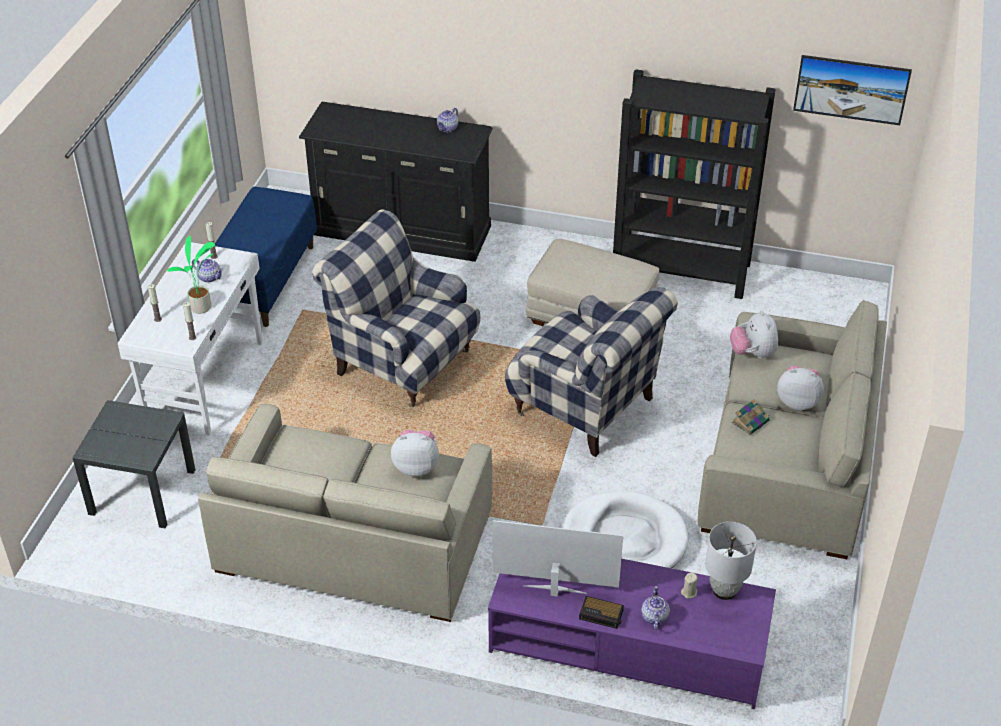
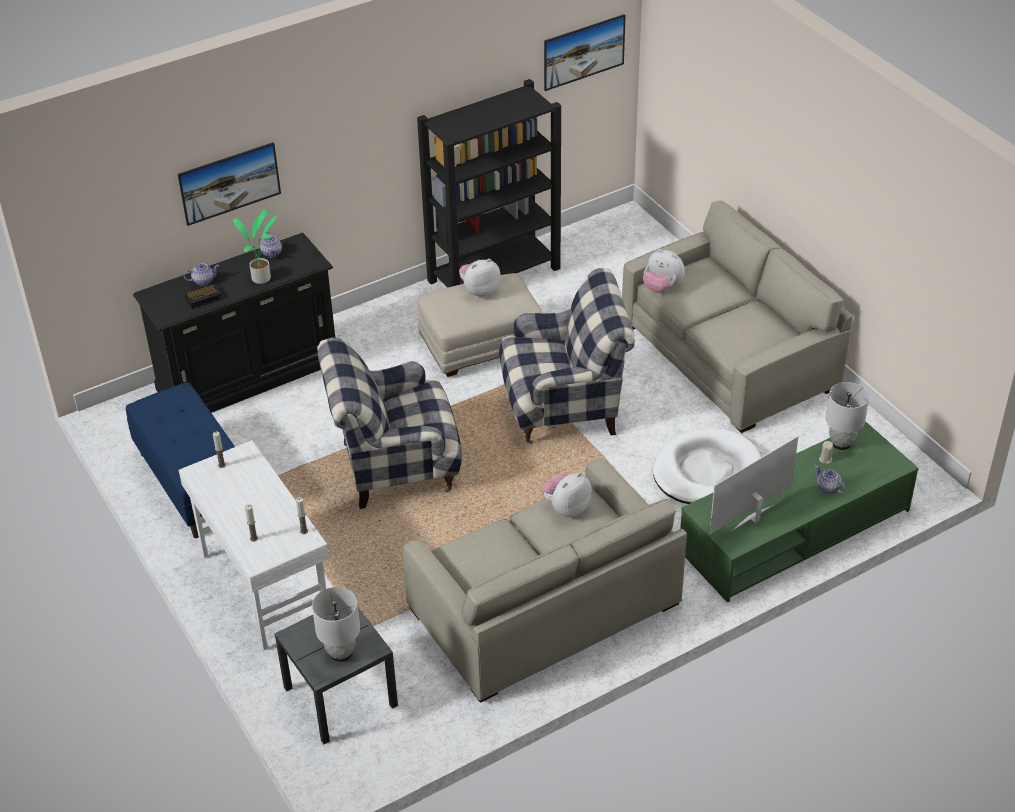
camera: 45 degrees left, 0 degrees up
potted plant [167,235,215,314] -> potted plant moved to [233,210,277,284]
teapot [192,259,223,283] -> teapot moved to [184,264,220,286]
purple tv stand [488,559,776,709] -> green tv stand [680,421,919,602]
alarm clock [579,596,624,629] -> alarm clock moved to [185,284,222,309]
book [732,399,770,435] -> none
plush toy [777,366,824,410] -> plush toy moved to [459,259,500,298]
none -> picture [178,142,281,226]
none -> white table lamp [312,587,360,662]

